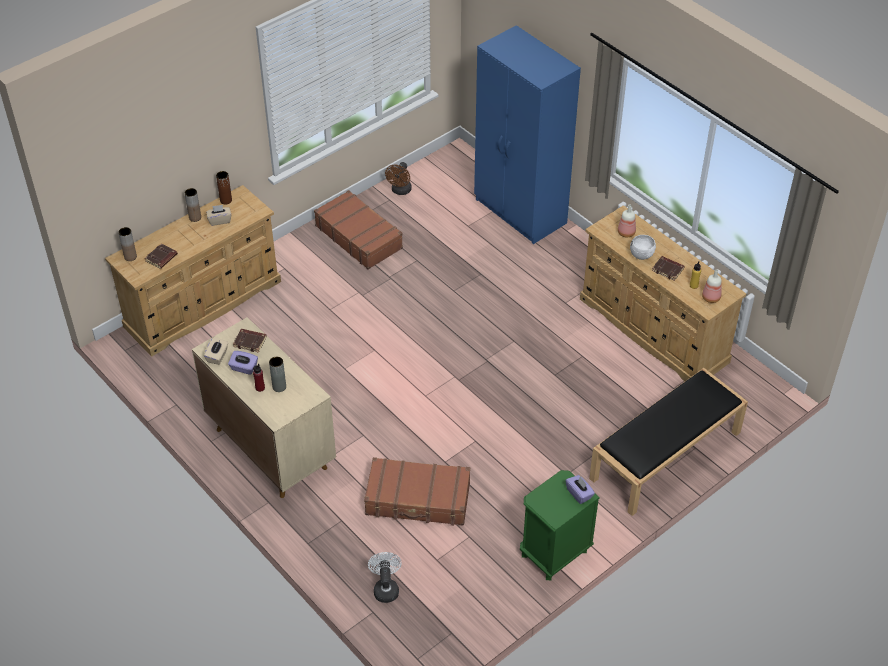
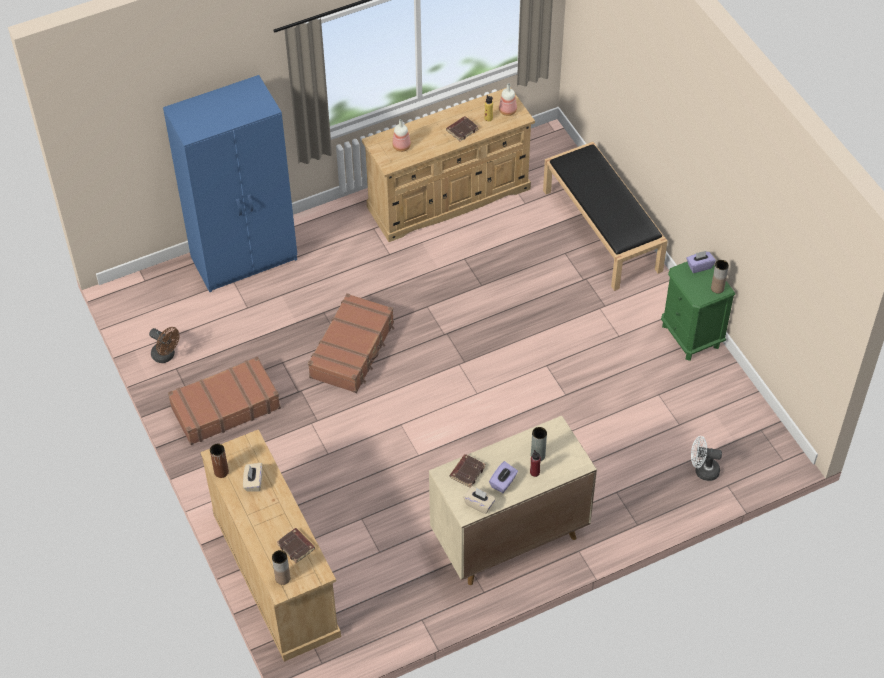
camera: 75 degrees left, 5 degrees up
brown vase [185,188,201,222] -> brown vase moved to [711,260,729,294]
brown suitcase [364,457,470,526] -> brown suitcase moved to [308,293,394,393]
white bowl [630,235,656,260] -> none

